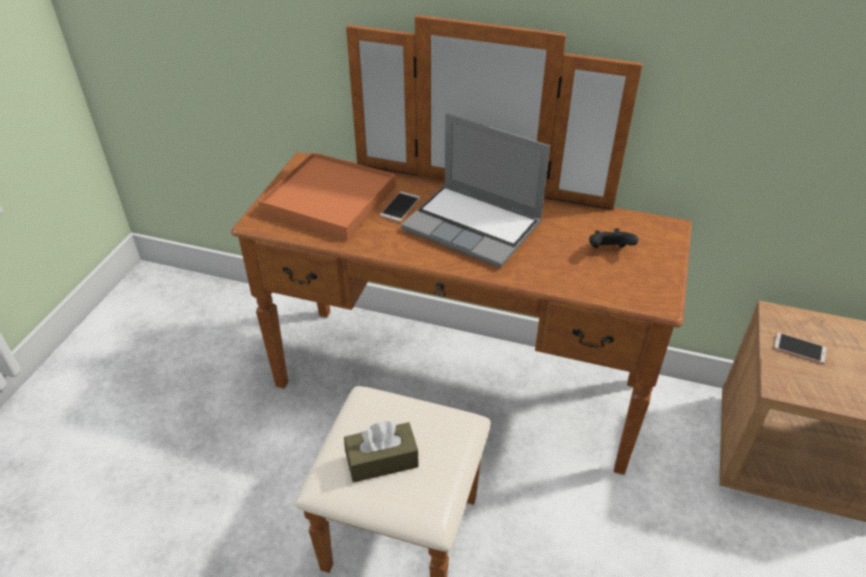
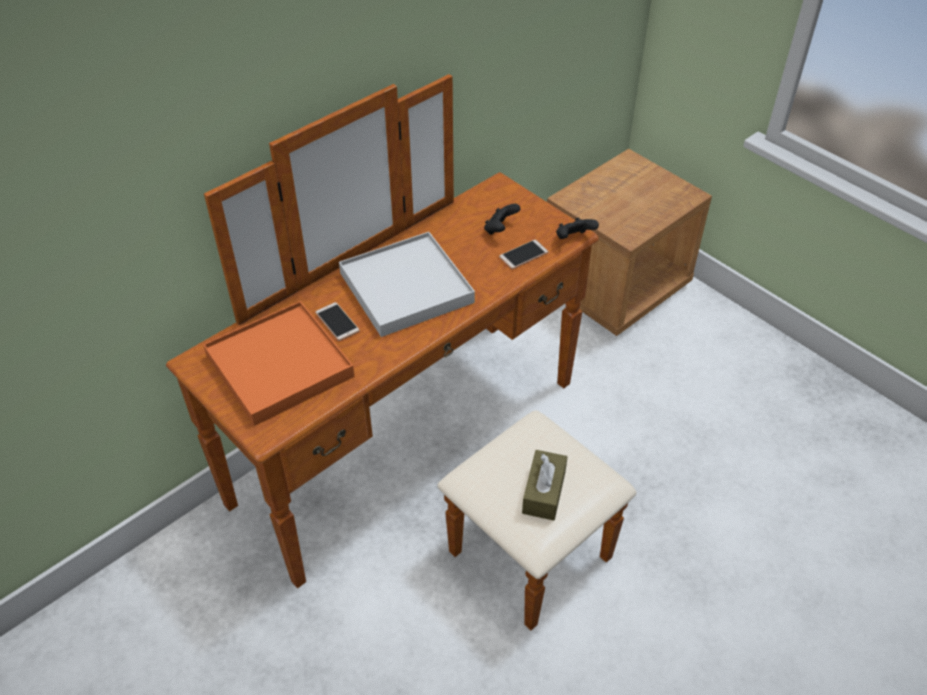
camera: 60 degrees left, 5 degrees up
laptop [401,113,550,268] -> white tray [339,232,475,337]
phone [773,332,827,364] -> phone moved to [499,240,549,269]
none -> black game controller [556,217,599,239]

